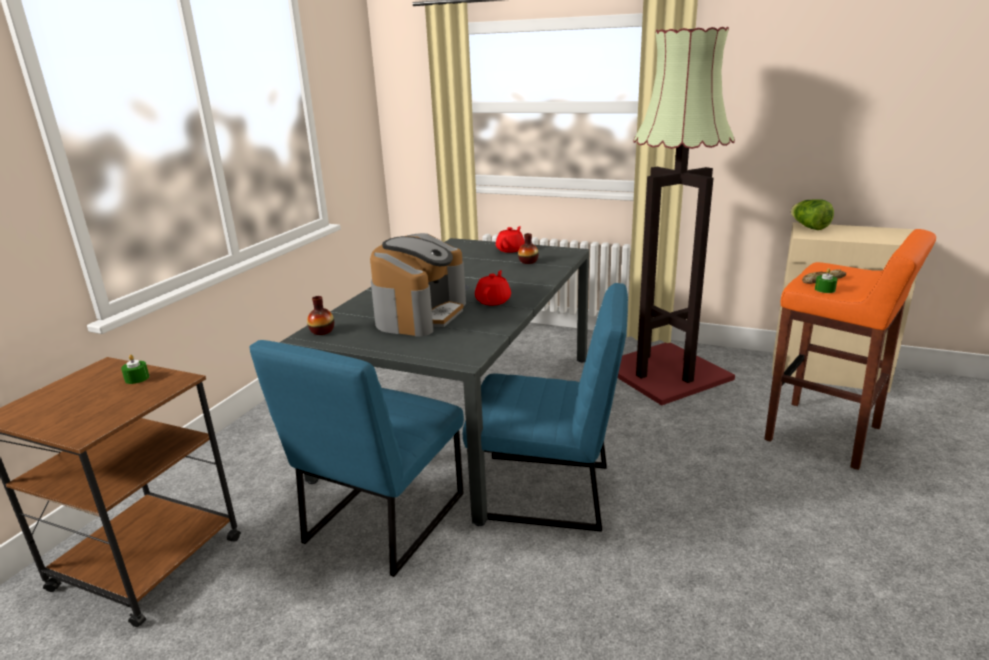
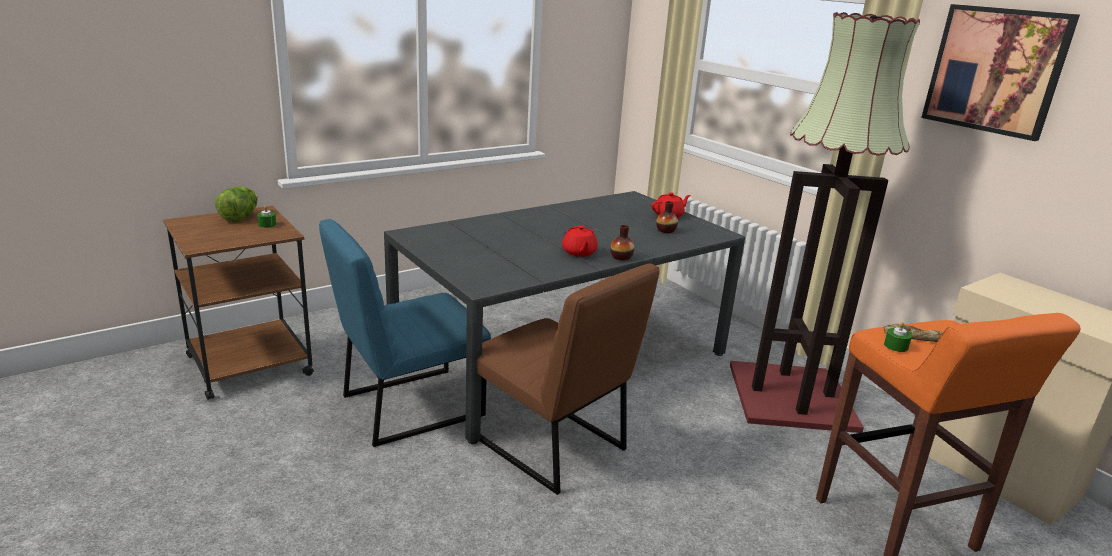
camera: 30 degrees right, 0 degrees up
vase [307,296,334,335] -> vase moved to [610,225,634,260]
coffee machine [370,233,466,337] -> none
blue chair [463,283,628,532] -> brown chair [477,264,660,495]
red teapot [475,270,511,305] -> red teapot turned 120 degrees clockwise [562,225,598,257]
lettuce [791,199,834,230] -> lettuce moved to [215,187,258,222]
none -> picture [921,4,1080,141]

